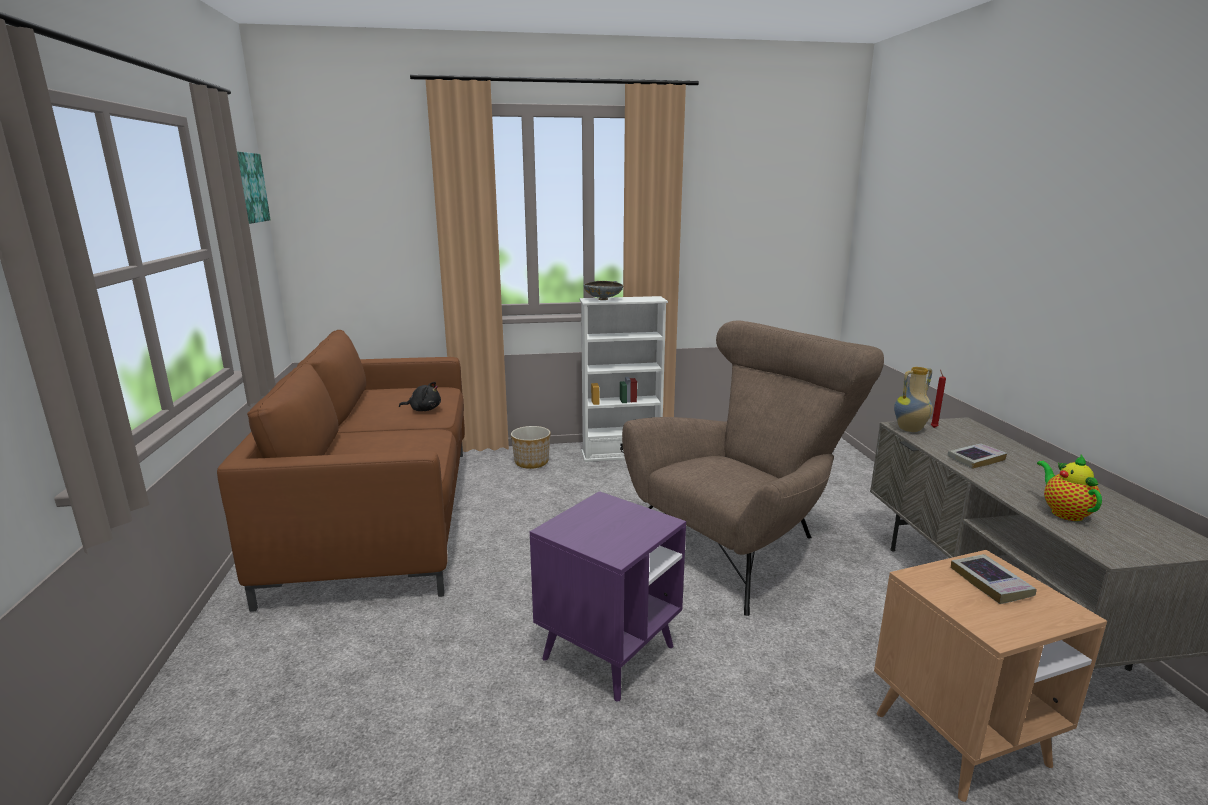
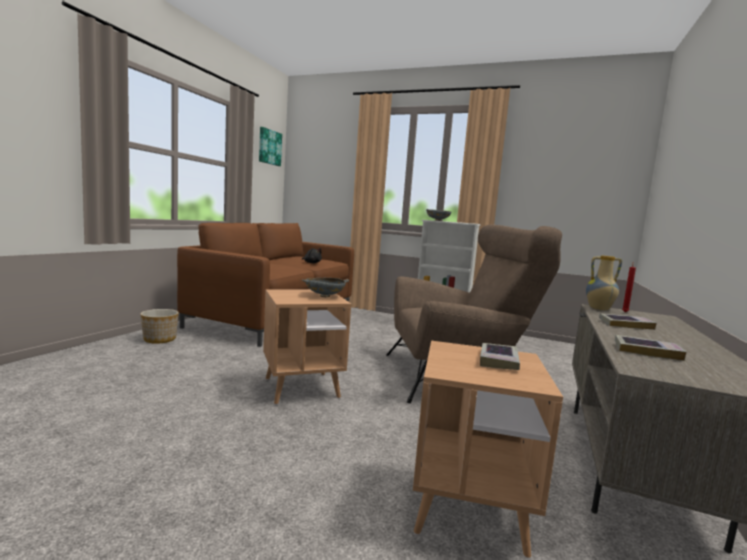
camera: 30 degrees right, 10 degrees down
planter [511,426,551,469] -> planter moved to [140,309,179,344]
purple side table [530,491,686,702] -> brown side table [263,289,351,405]
teapot [1037,455,1102,521] -> book [615,335,686,361]
none -> grey bowl [302,278,349,297]

